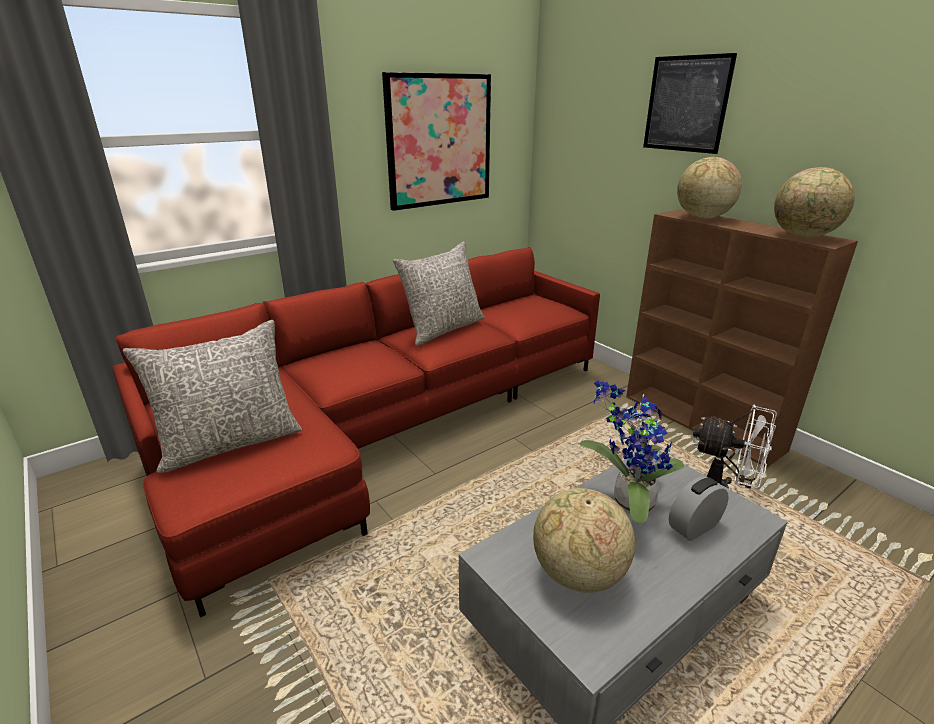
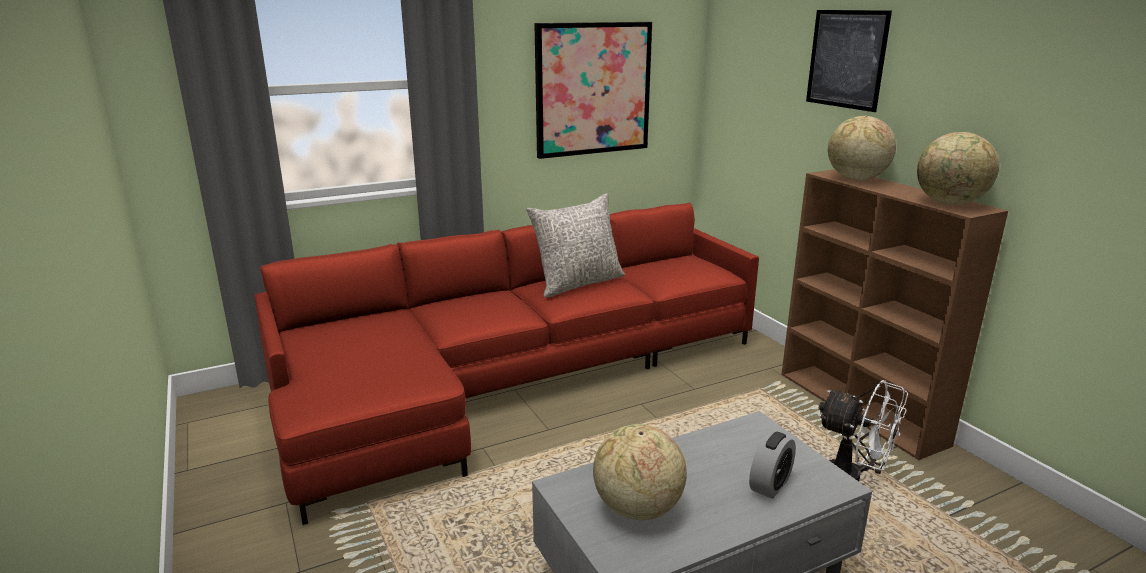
camera: 10 degrees right, 5 degrees down
grey pillow [123,320,302,473] -> none
potted plant [579,380,684,523] -> none
alarm clock [669,477,729,541] -> alarm clock turned 150 degrees clockwise [749,432,796,499]

